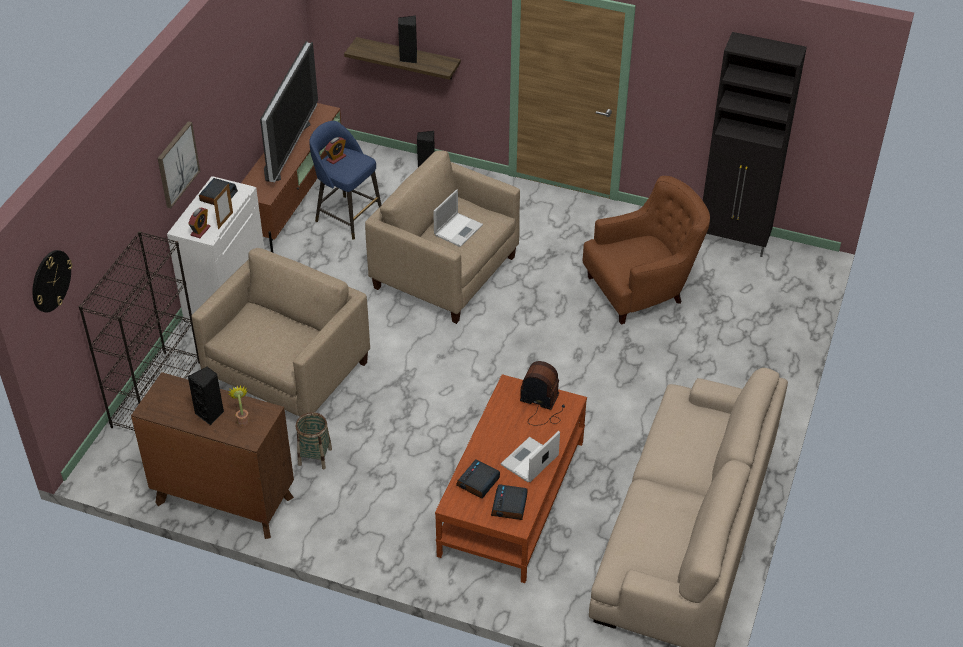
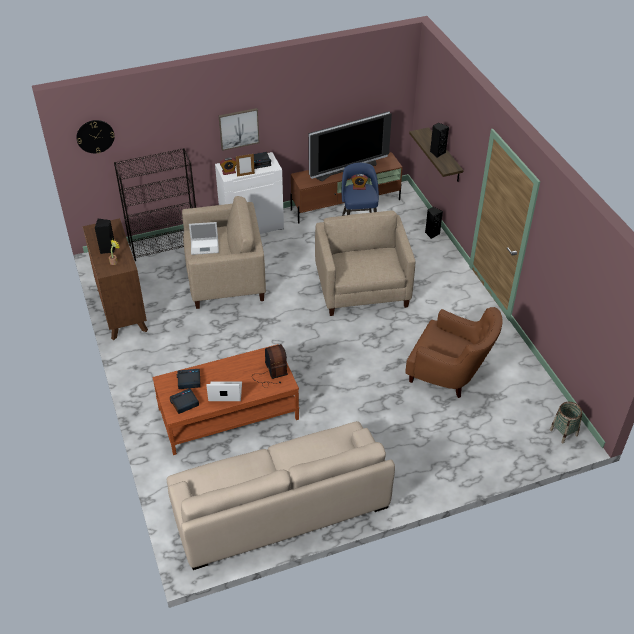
camera: 50 degrees right, 0 degrees up
basket [296,412,332,470] -> basket moved to [550,402,582,443]
laptop [433,189,483,247] -> laptop moved to [189,222,219,255]
black cabinet [703,32,807,257] -> none

